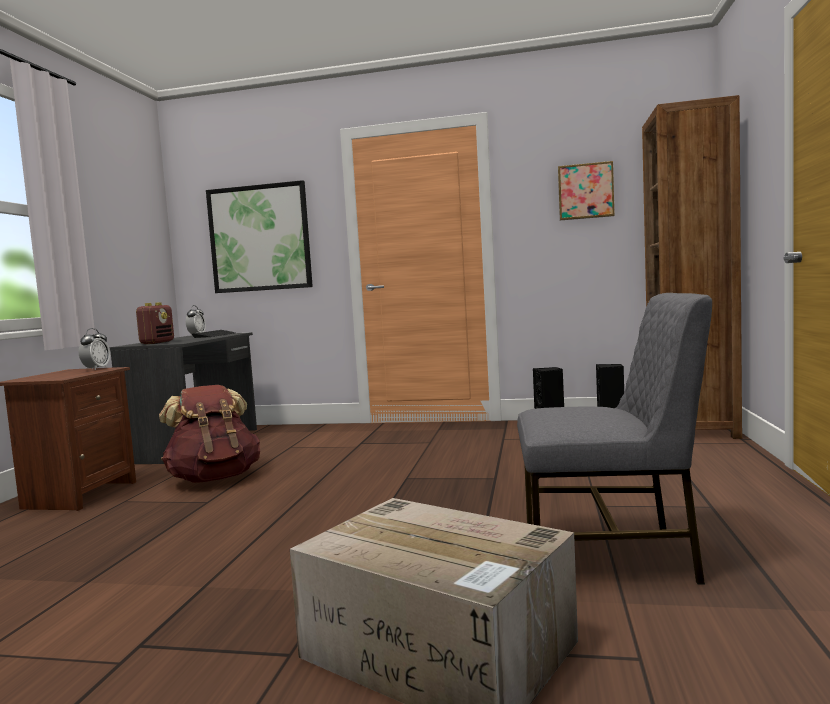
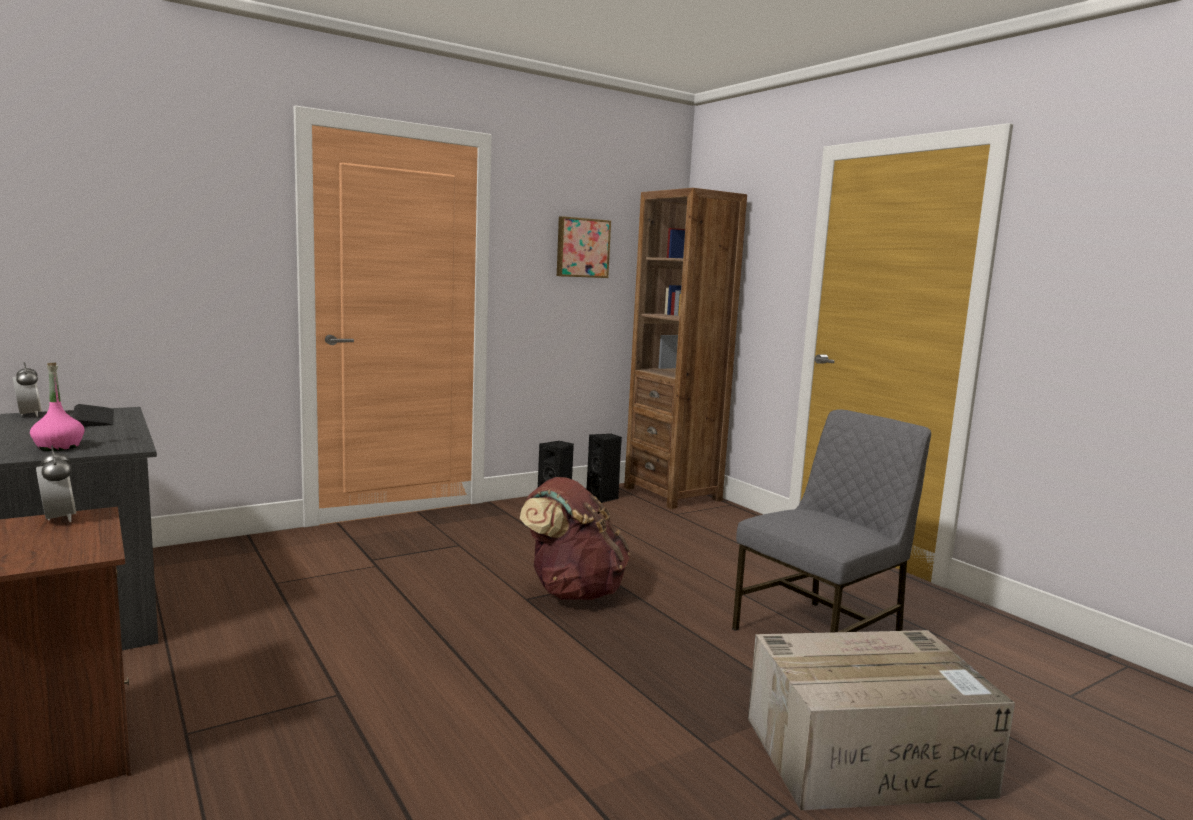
camera: 45 degrees left, 5 degrees up
radio [136,302,174,344] -> pink bottle [30,363,85,451]
brown backpack [159,385,260,483] -> brown backpack moved to [520,477,630,600]
picture [206,180,313,293] -> none

